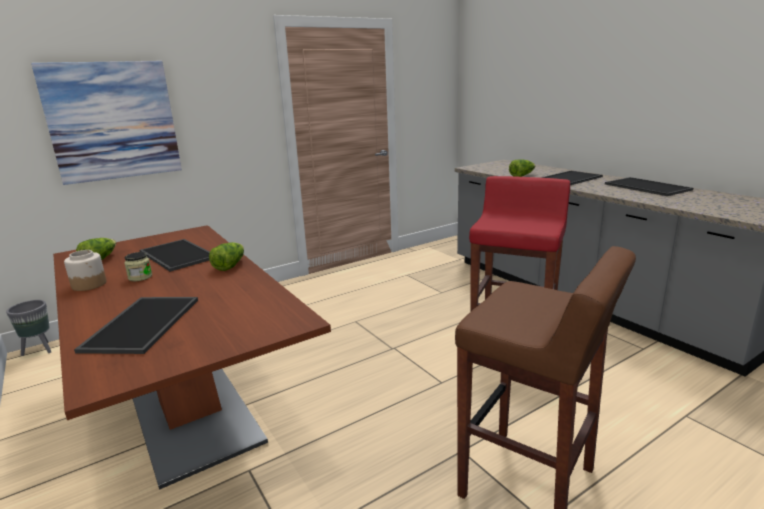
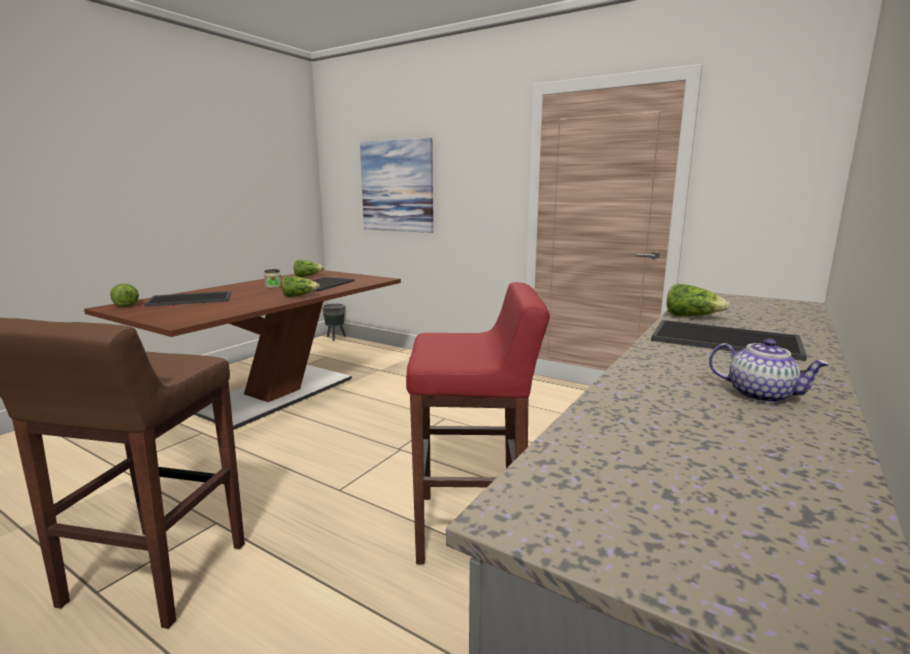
camera: 65 degrees right, 5 degrees down
jar [64,250,106,291] -> none
tray [605,177,693,196] -> teapot [709,339,830,403]
none -> lettuce [110,284,139,307]

